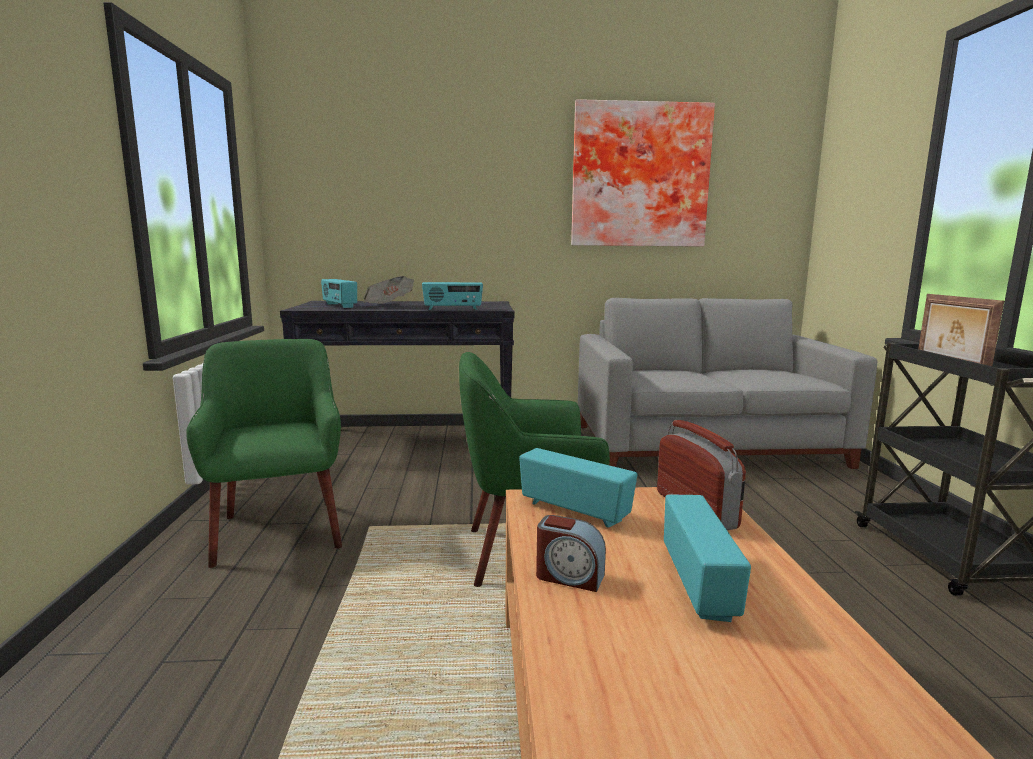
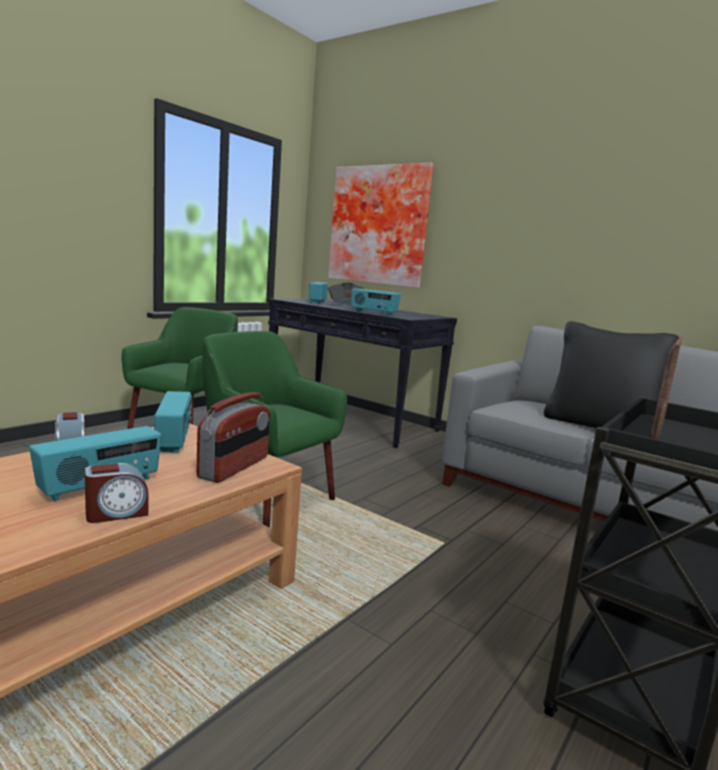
camera: 40 degrees right, 0 degrees up
picture [571,99,715,247] -> picture moved to [328,163,433,288]
none -> alarm clock [85,463,148,523]
none -> black pillow [544,321,679,428]

